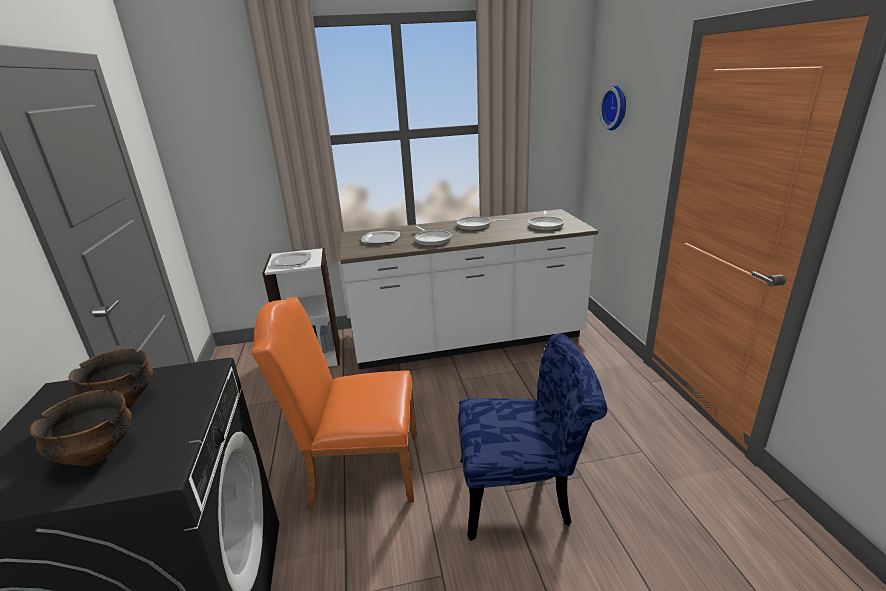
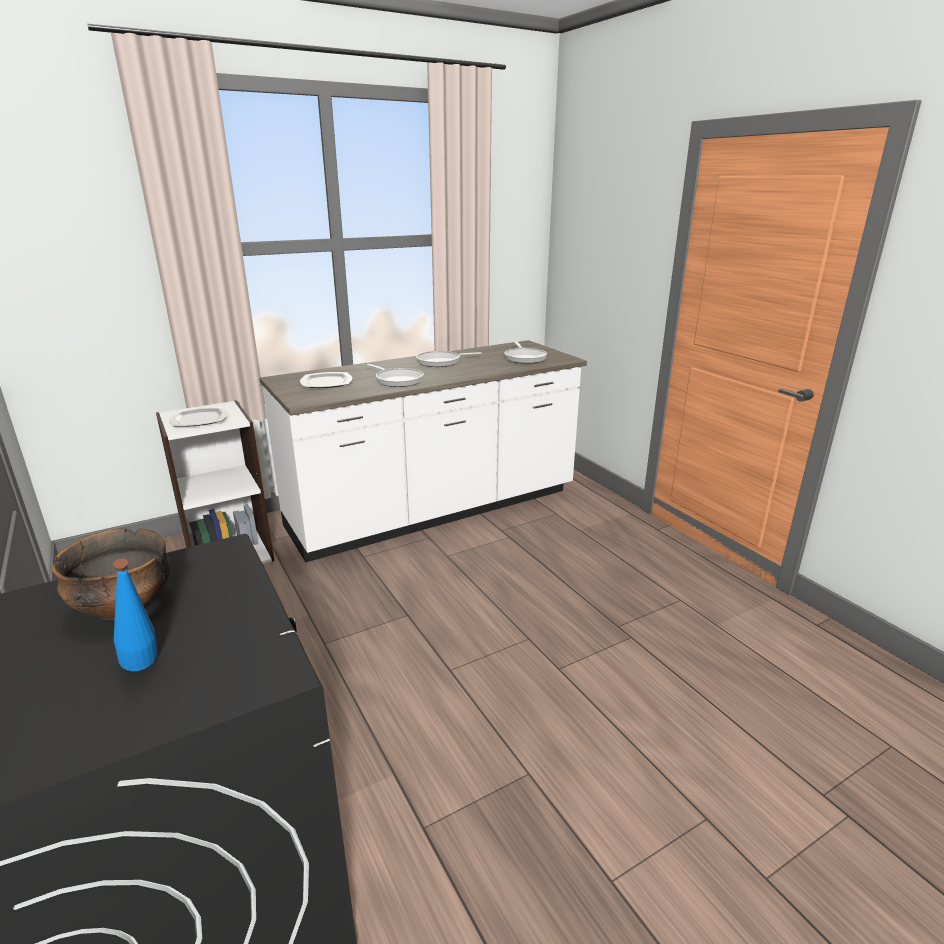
camera: 20 degrees left, 0 degrees up
bowl [30,390,132,466] -> blue bottle [113,558,158,671]
orange chair [251,297,417,508] -> none
blue chair [458,334,607,541] -> none
wall clock [600,84,626,130] -> none

